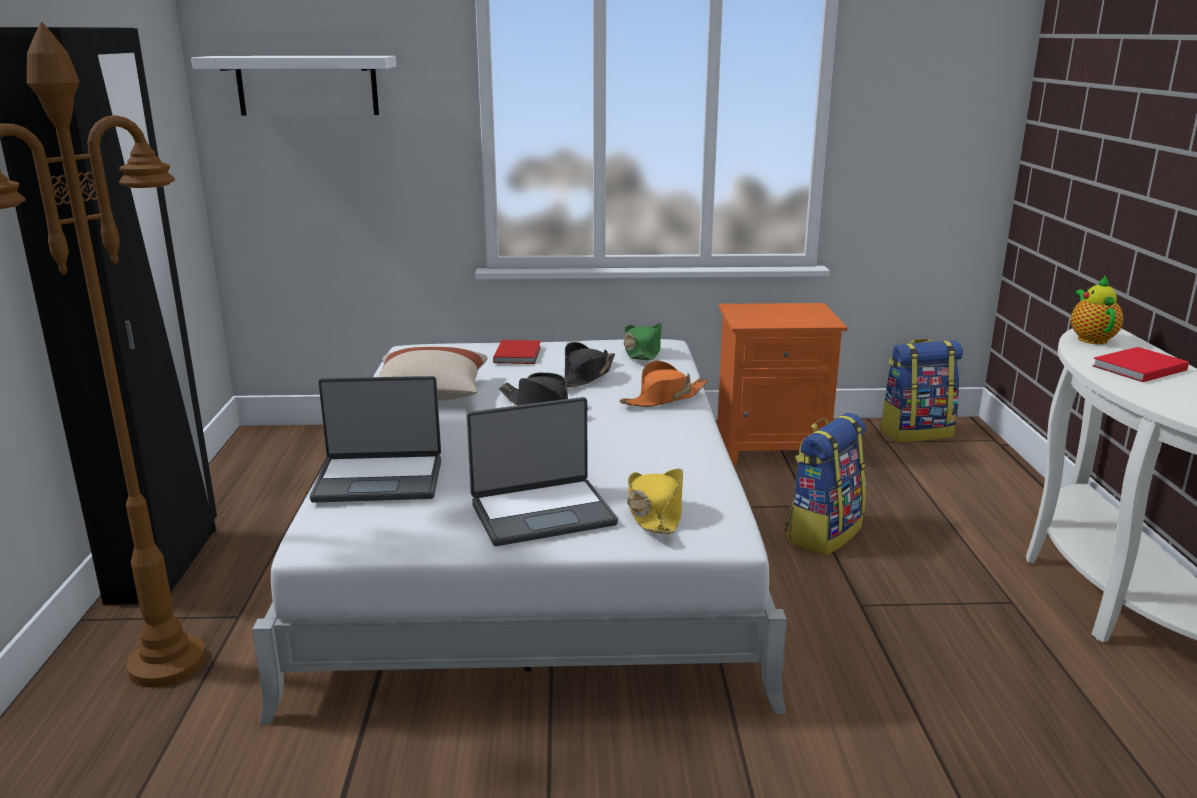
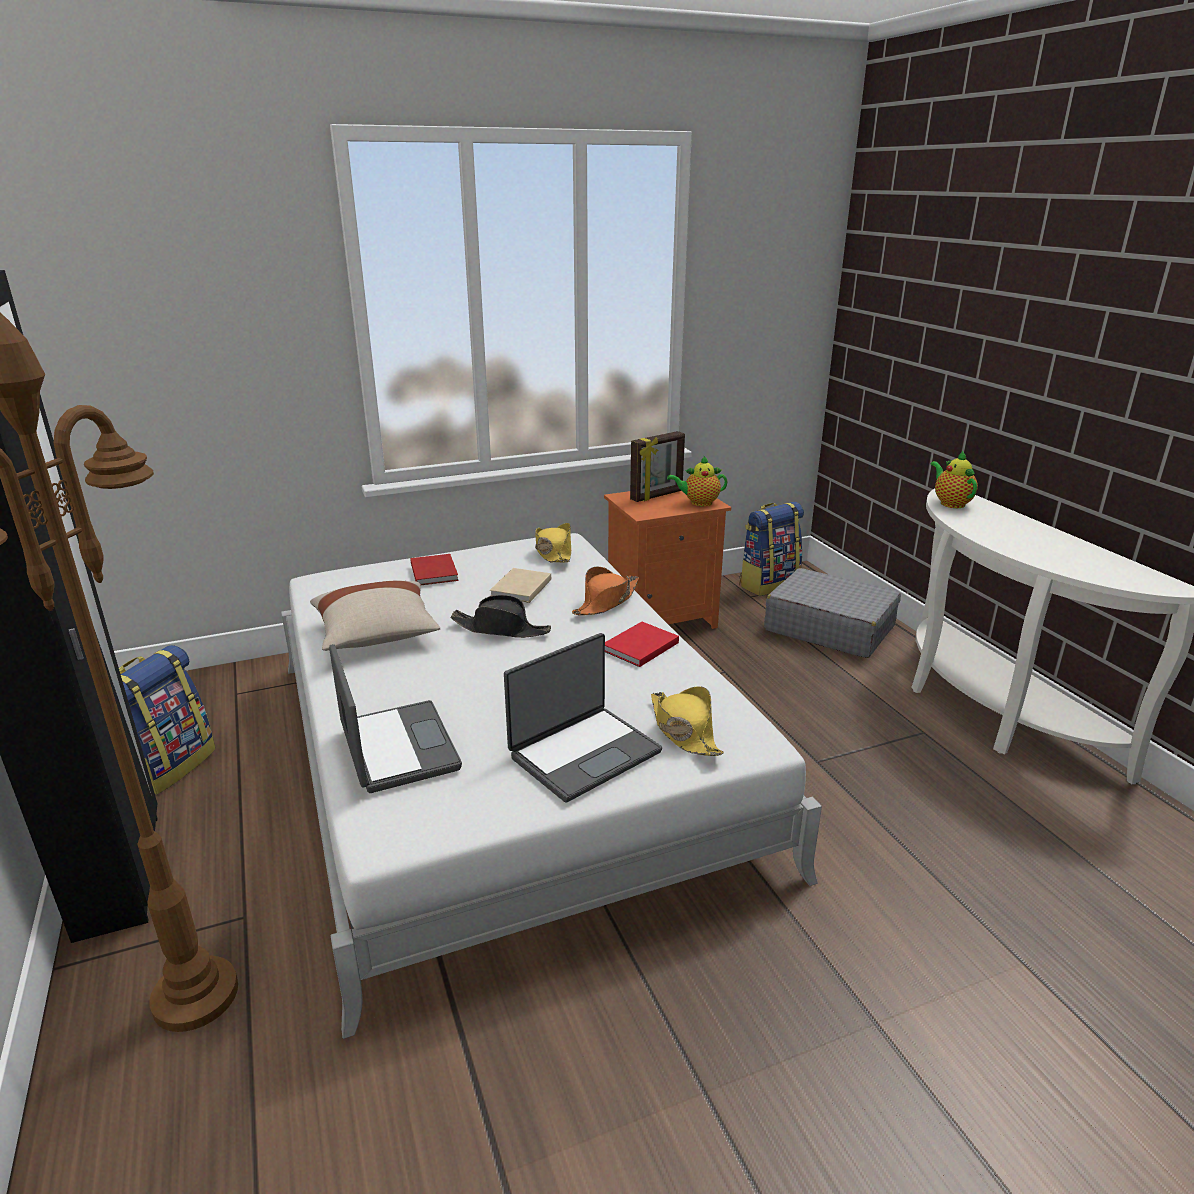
camera: 20 degrees left, 5 degrees up
white shelf [191,56,396,115] -> none
laptop [310,376,441,503] -> laptop turned 90 degrees counterclockwise [329,644,462,793]
black hat [564,342,615,387] -> beige book [490,568,551,603]
green hat [624,323,662,360] -> yellow hat [535,523,571,562]
backpack [785,413,866,556] -> backpack moved to [119,645,216,794]
red book [1092,347,1189,382] -> red book moved to [605,622,679,667]
none -> picture frame [630,431,685,502]
none -> teapot [667,455,728,506]
none -> grey suitcase [764,568,901,658]

